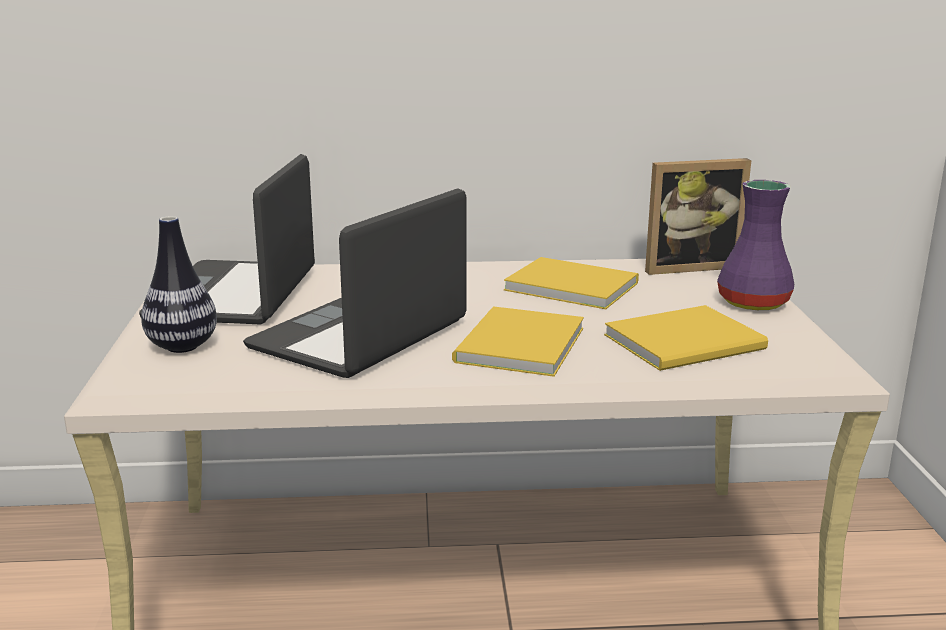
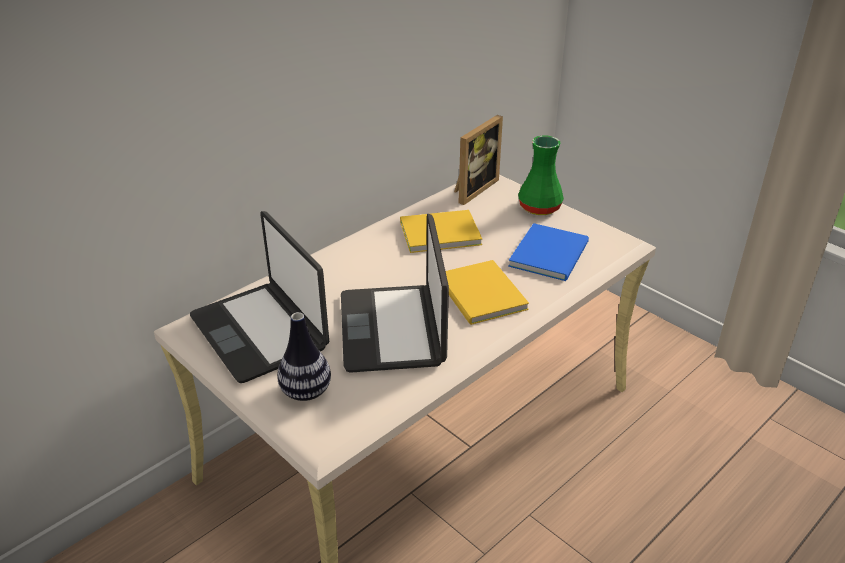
camera: 40 degrees left, 15 degrees up
yellow book [604,305,768,371] -> blue book [508,223,589,281]
purple vase [717,180,794,310] -> green vase [518,136,564,215]

